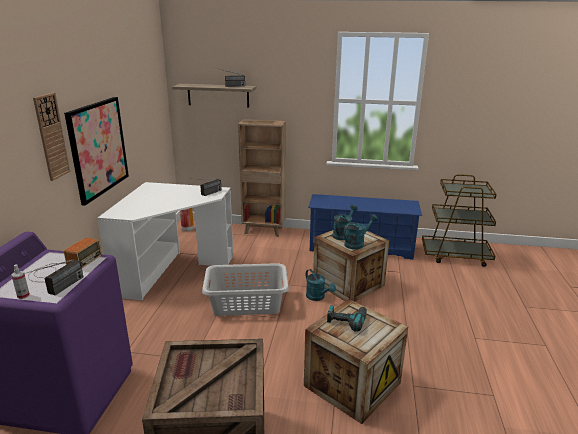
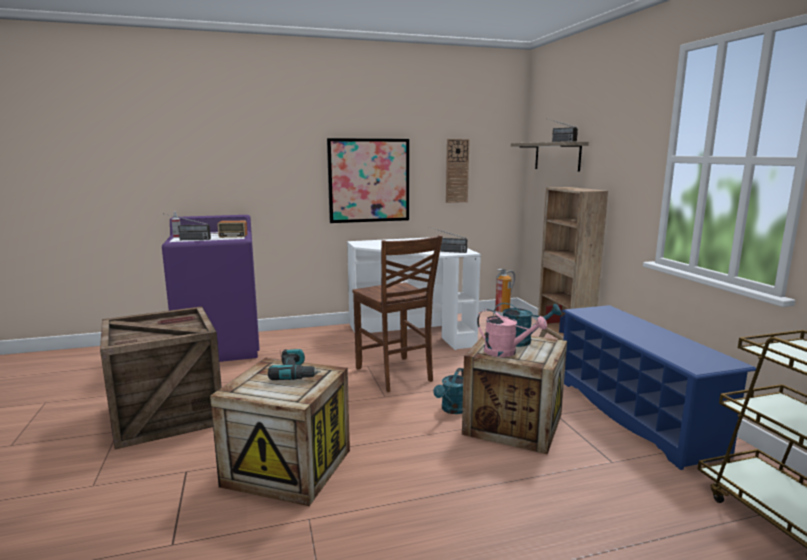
camera: 65 degrees right, 10 degrees down
wall clock [33,93,70,181] -> wall clock moved to [446,139,470,203]
grey laundry basket [202,263,289,316] -> brown chair [352,235,443,392]
turquoise watering can [343,214,378,249] -> pink watering can [477,309,547,357]

